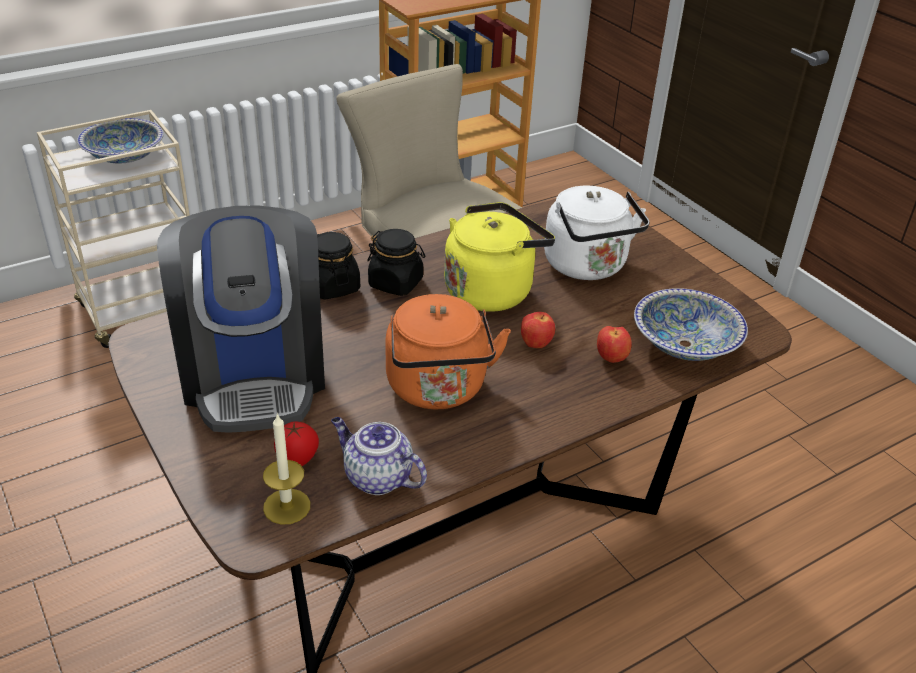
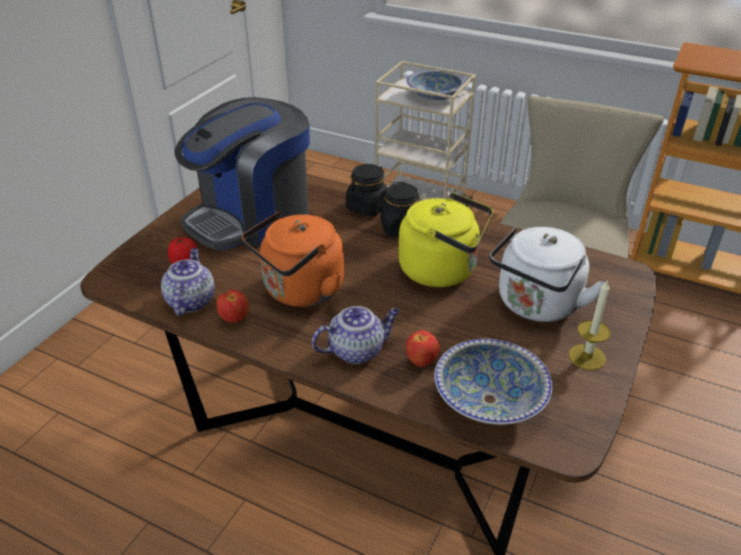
camera: 60 degrees right, 0 degrees up
candle [263,413,310,525] -> candle moved to [569,279,611,370]
apple [521,312,555,348] -> apple moved to [216,290,249,323]
none -> teapot [312,306,400,364]

